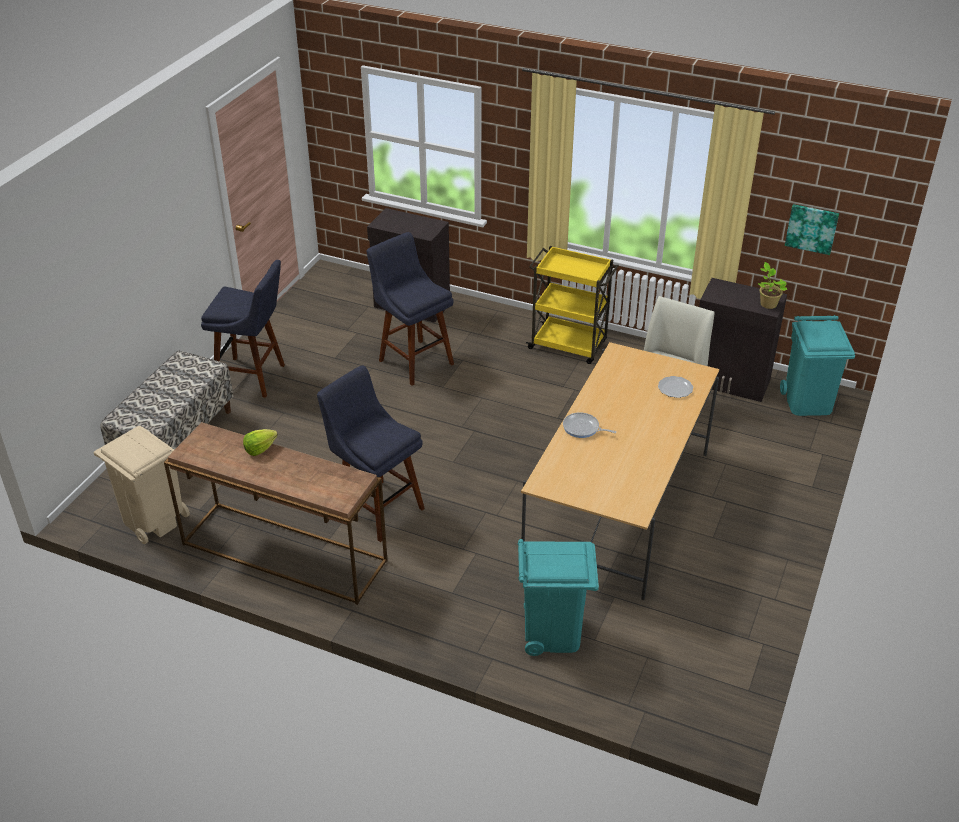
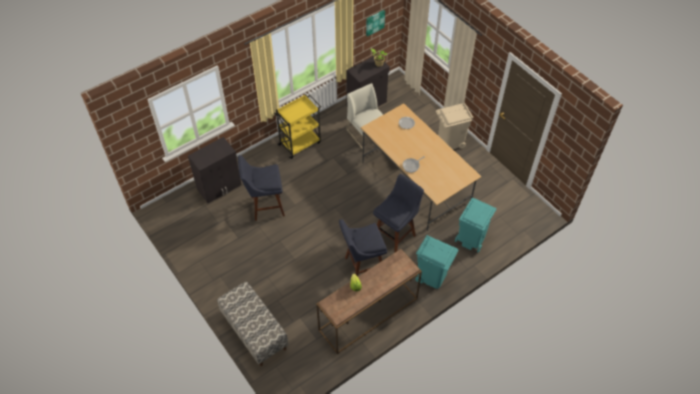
camera: 60 degrees left, 15 degrees up
beige trash can [94,426,190,544] -> beige trash can moved to [436,102,473,149]
blue stool [201,260,285,398] -> blue stool moved to [373,174,424,252]
turquoise trash can [780,315,855,416] -> turquoise trash can moved to [415,235,458,289]

